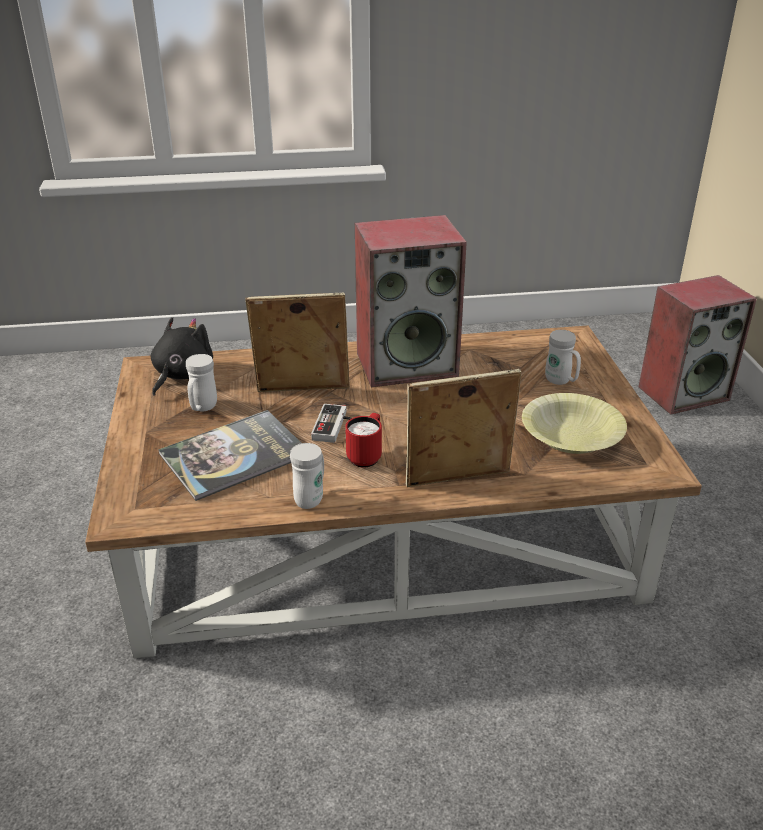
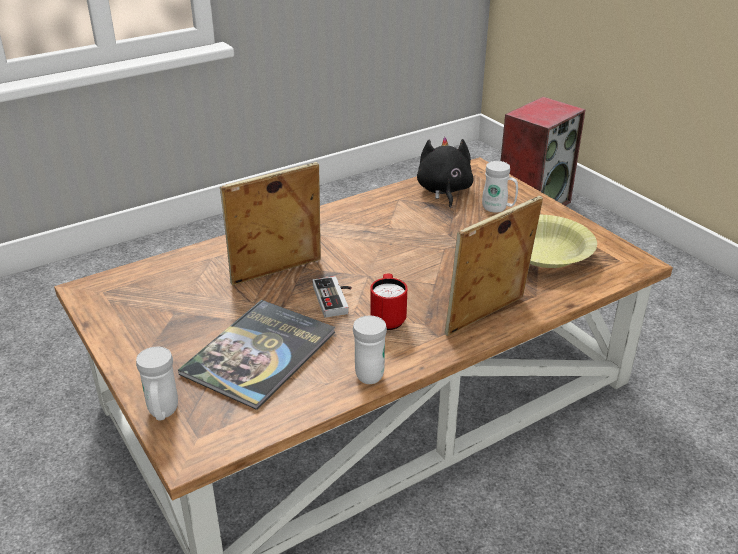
camera: 25 degrees left, 0 degrees up
black plush toy [151,317,213,396] -> black plush toy moved to [417,137,474,208]
white mug [186,354,217,411] -> white mug moved to [136,347,178,420]
speaker [355,215,467,387] -> none

